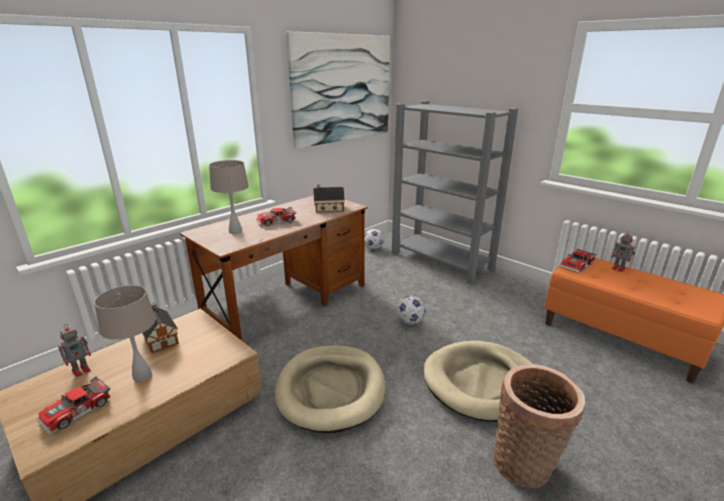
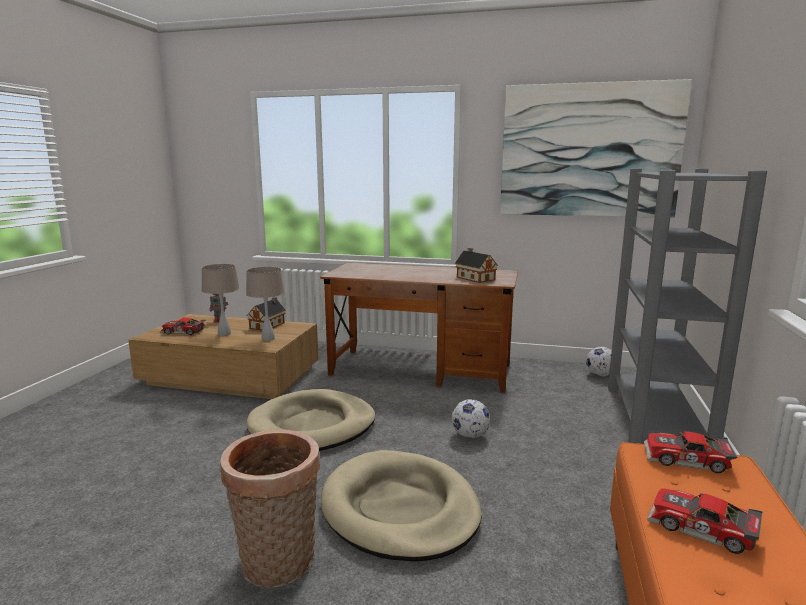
camera: 60 degrees right, 10 degrees down
beige table lamp [209,160,249,234] -> beige table lamp moved to [246,267,284,341]
toy car [256,207,296,226] -> toy car moved to [647,488,762,554]
toy robot [612,231,635,272] -> none

